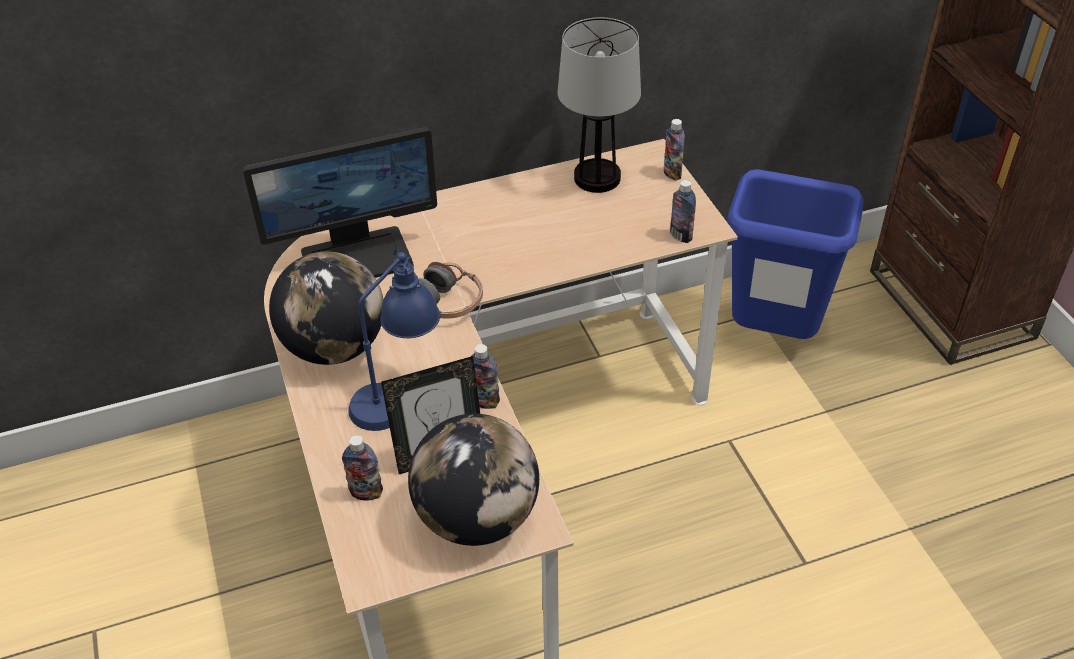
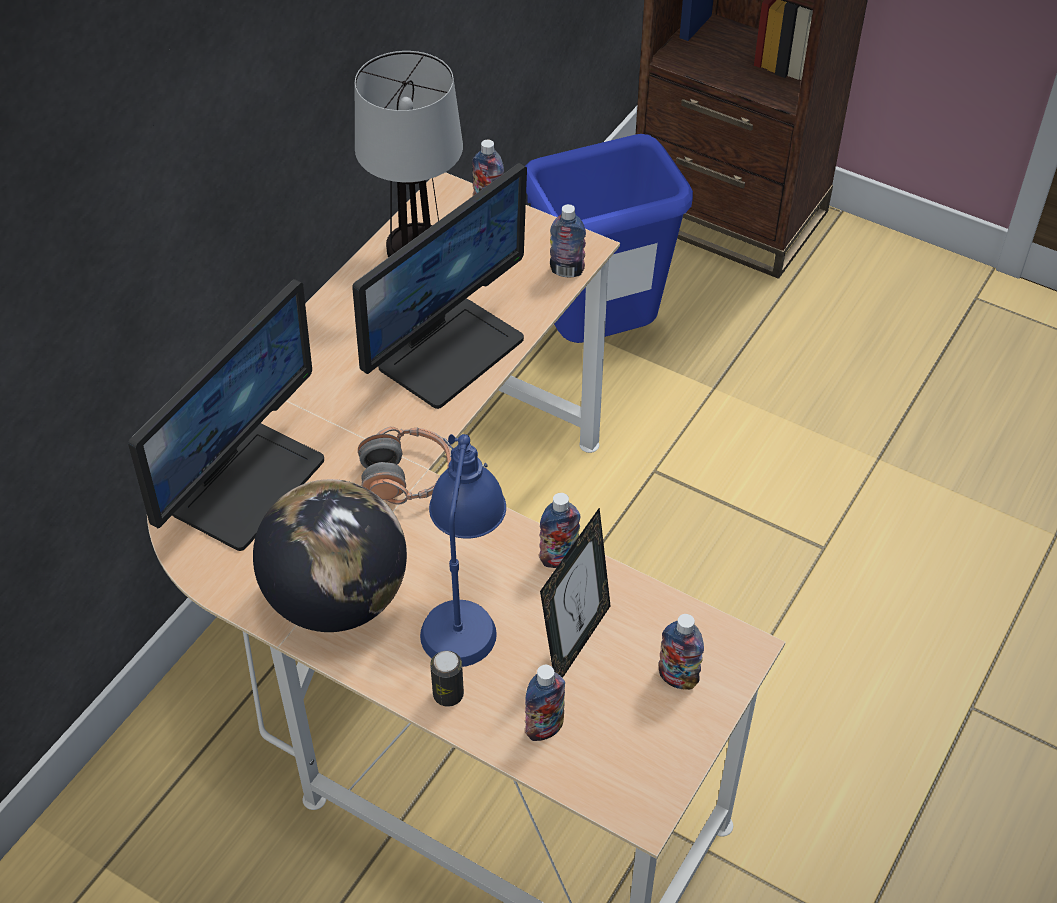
camera: 40 degrees left, 5 degrees up
globe [408,414,539,546] -> bottle [659,614,704,690]
none -> monitor [352,163,527,409]
none -> can [430,651,464,707]

